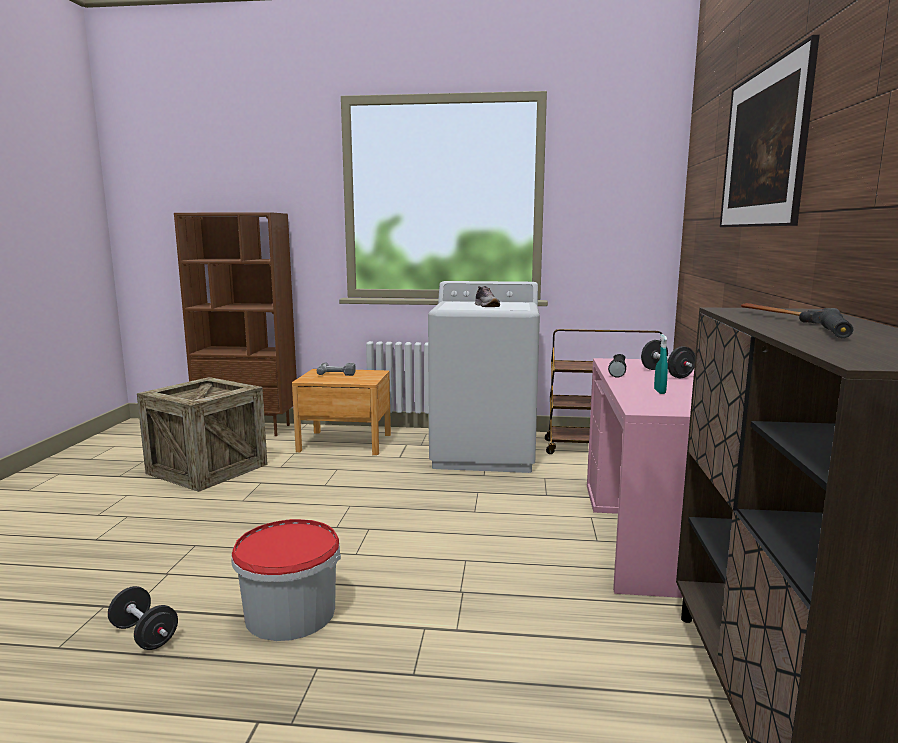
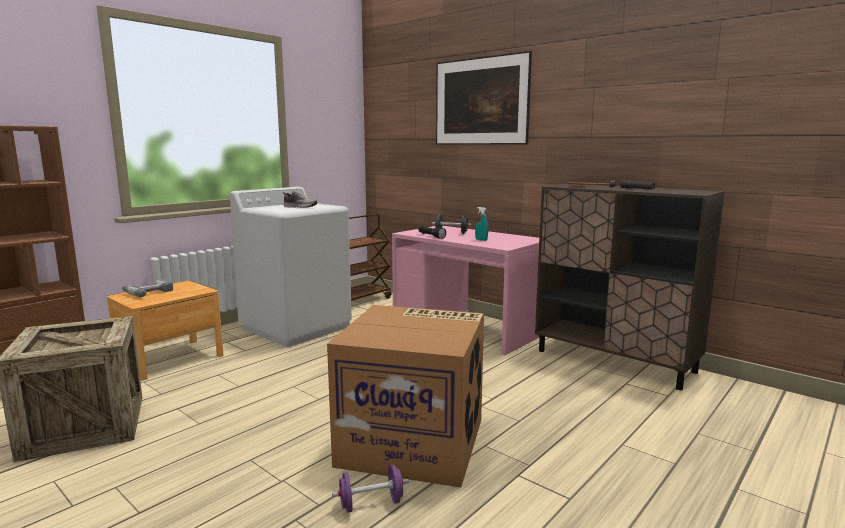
camera: 55 degrees left, 0 degrees up
black dumbbell [108,586,178,650] -> purple dumbbell [332,464,409,513]
bucket [231,519,341,641] -> cardboard box [327,305,484,487]

